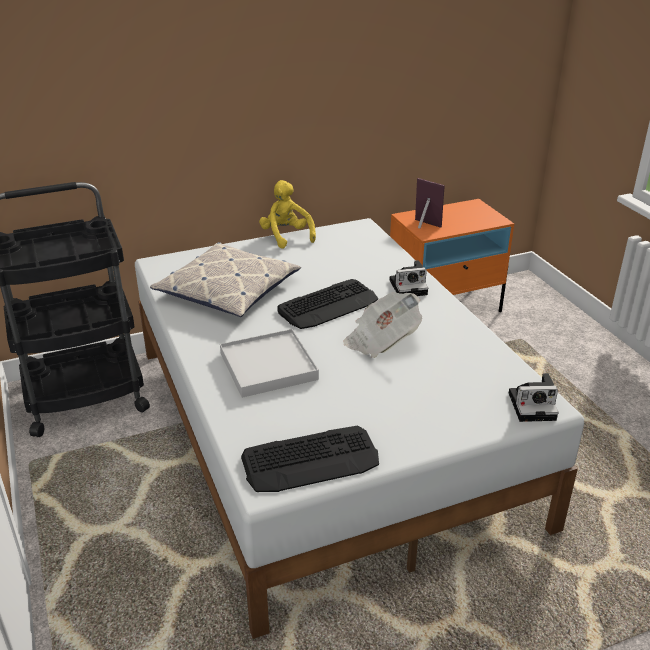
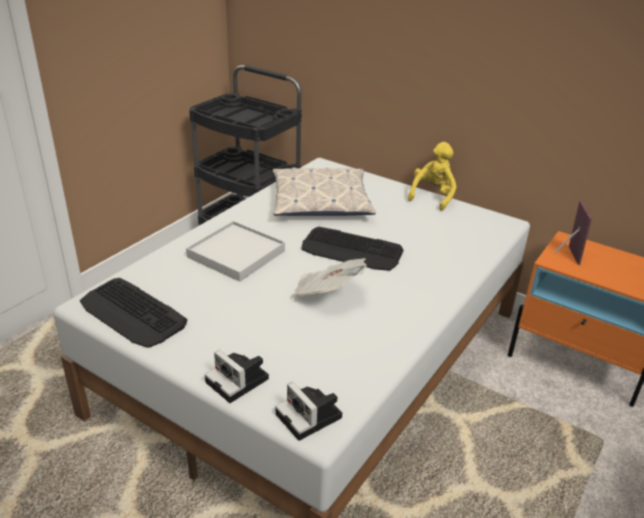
camera: 55 degrees right, 0 degrees up
camera [390,260,428,296] -> camera moved to [205,350,269,403]

